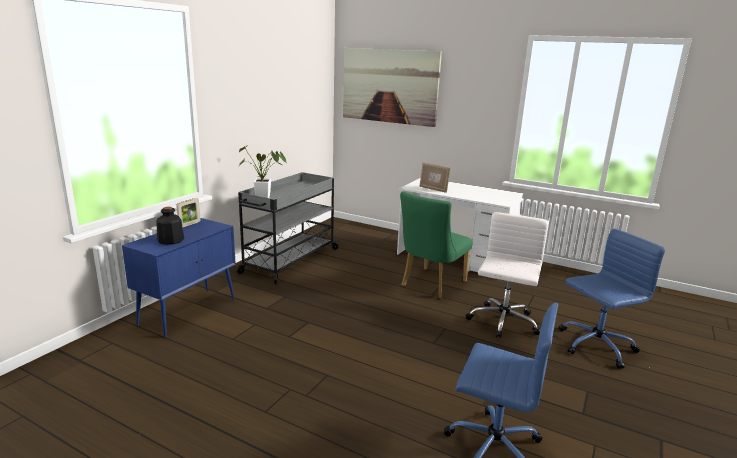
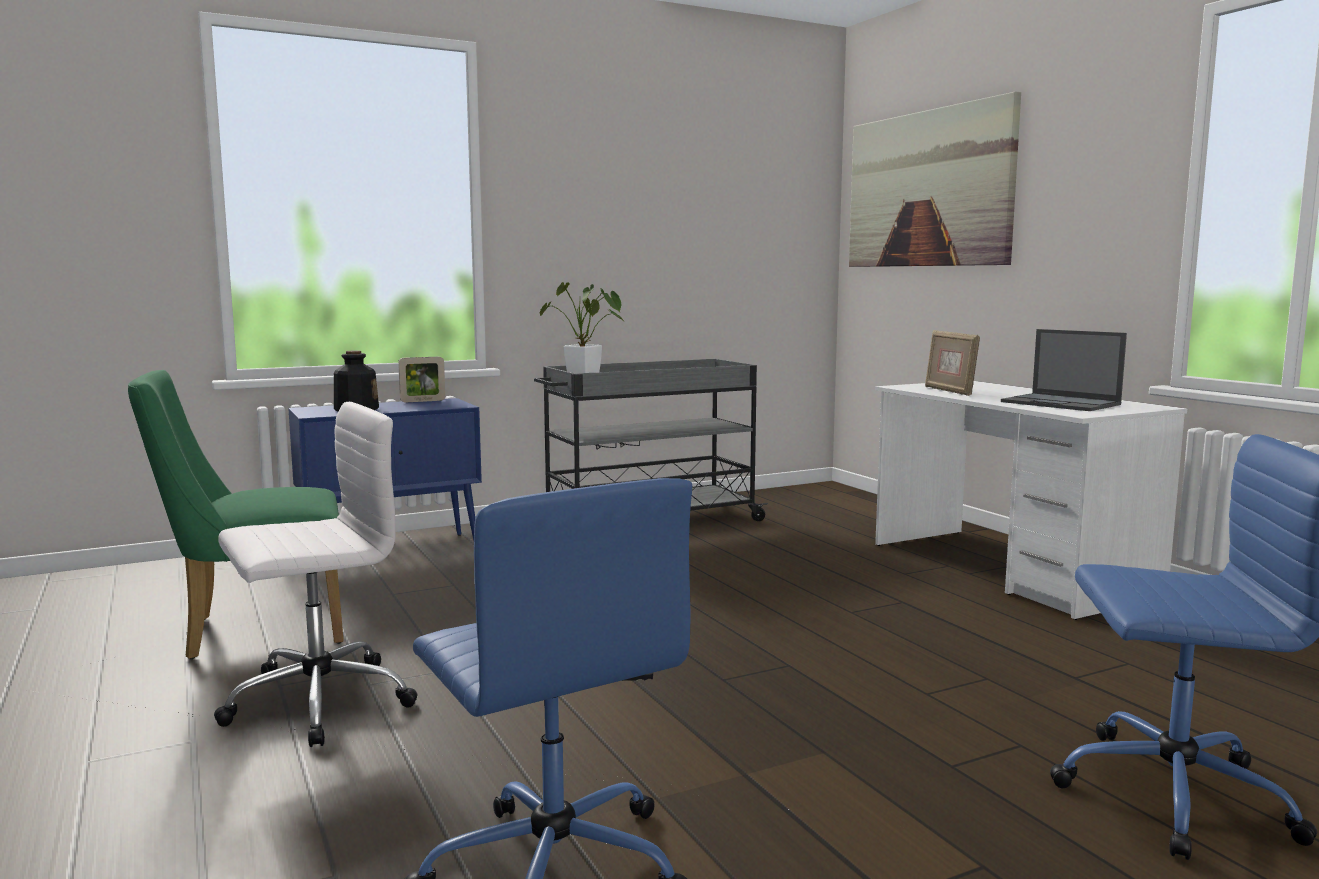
camera: 35 degrees right, 10 degrees down
green chair [400,192,473,299] -> green chair moved to [128,370,344,659]
white office chair [466,212,549,338] -> white office chair moved to [214,402,418,747]
none -> laptop [1001,329,1127,411]

